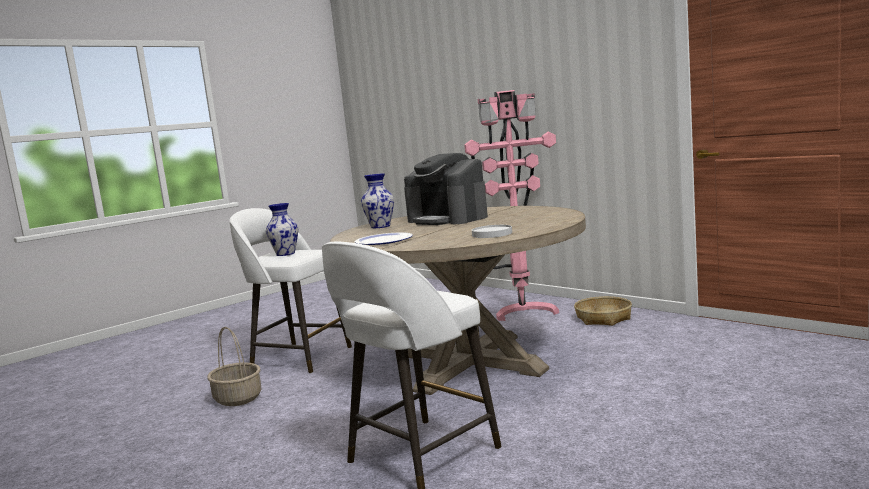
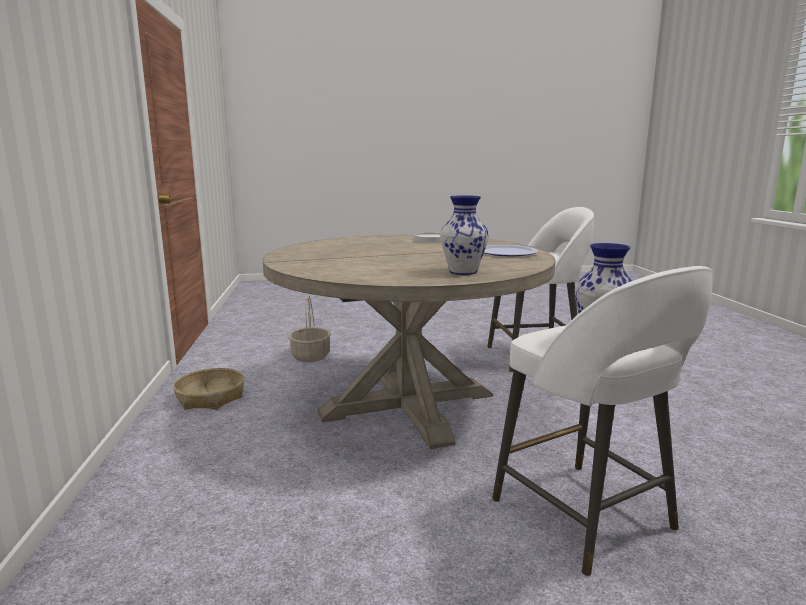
camera: 145 degrees left, 5 degrees up
basket [207,327,261,406] -> basket moved to [288,295,331,362]
coffee machine [404,153,488,225] -> none
pink floor lamp [464,90,559,321] -> none

